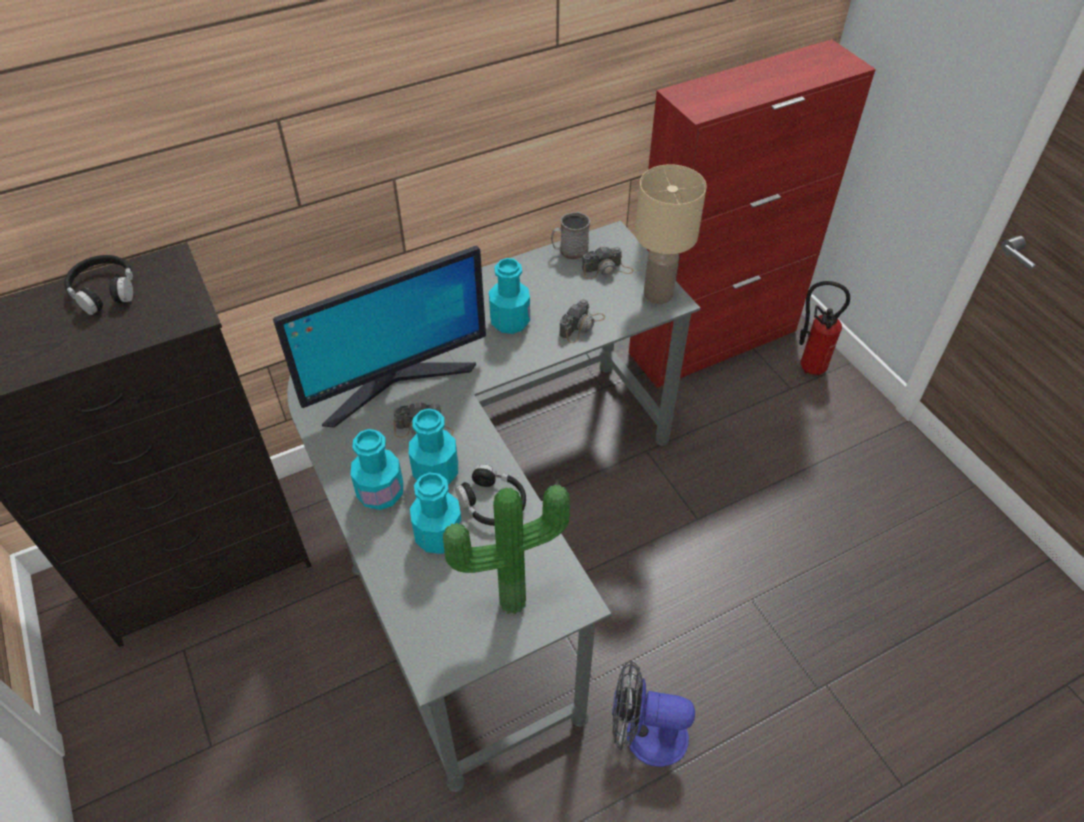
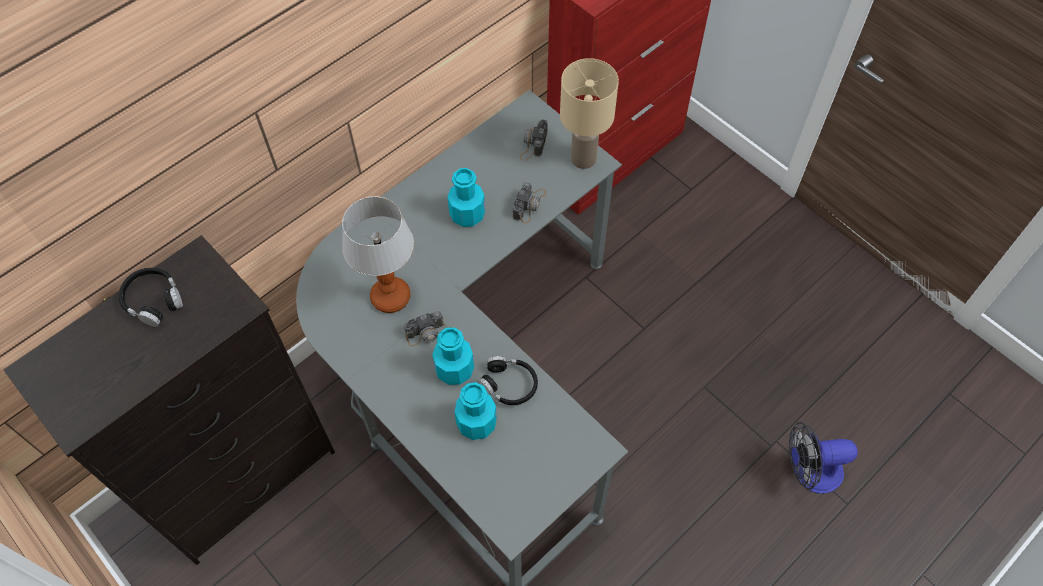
camera: 15 degrees left, 10 degrees up
monitor [273,246,486,428] -> table lamp [342,196,414,313]
turquoise bottle [351,429,403,510] -> none
potted plant [443,485,570,614] -> none
grey mug [551,212,590,260] -> none
camera [582,247,634,279] -> camera turned 135 degrees clockwise [520,119,548,161]
fan [612,660,695,767] -> fan moved to [789,422,858,494]
fire extinguisher [799,281,850,376] -> none

